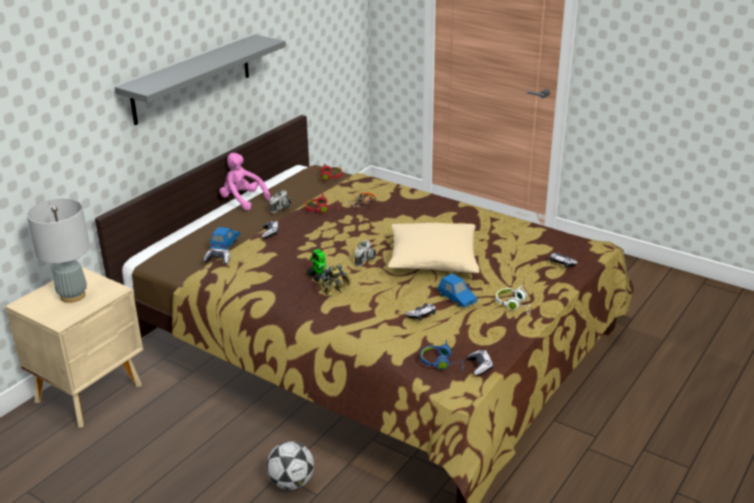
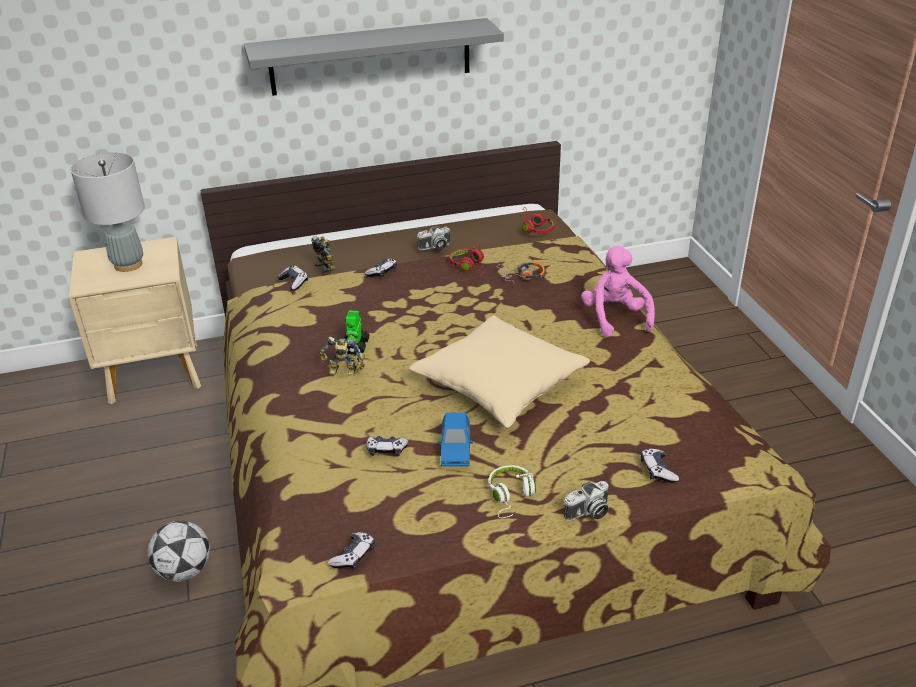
camera: 40 degrees right, 5 degrees up
blue toy car [210,227,240,250] -> toy robot [311,236,336,273]
pink plush toy [219,153,270,210] -> pink plush toy moved to [581,246,655,337]
camera [355,240,376,266] -> camera moved to [564,481,609,521]
blue headphones [420,340,464,371] -> none

